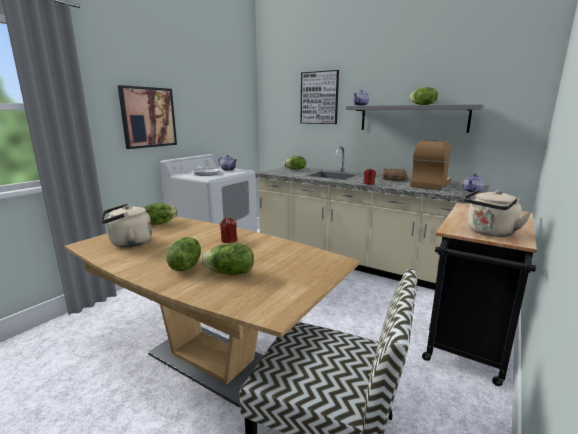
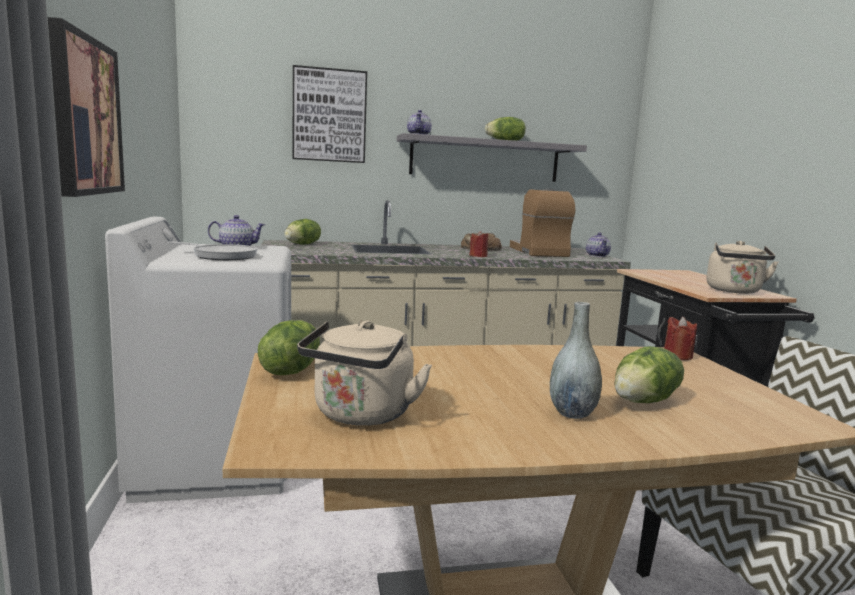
camera: 45 degrees left, 5 degrees down
lettuce [166,237,201,271] -> grey vase [550,302,602,419]
red candle [220,218,237,243] -> red candle moved to [664,316,697,360]

